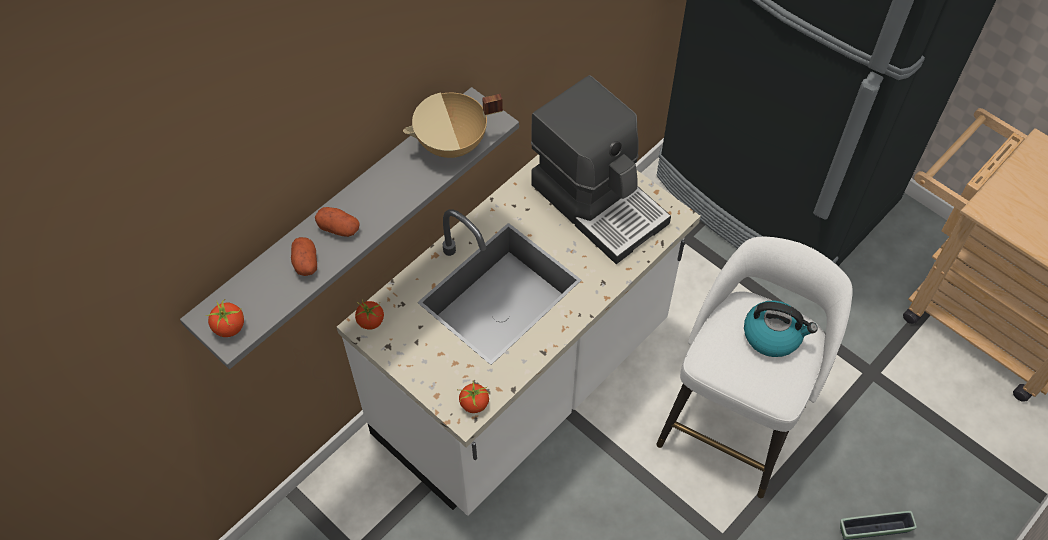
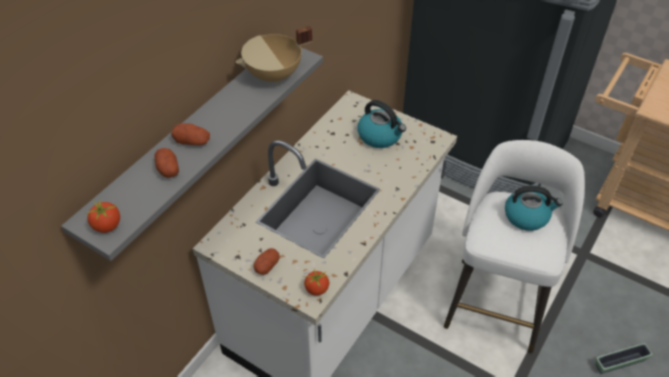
camera: 10 degrees left, 10 degrees down
tomato [355,300,384,329] -> none
coffee machine [531,75,671,264] -> kettle [358,100,406,148]
none -> potato [253,248,280,275]

